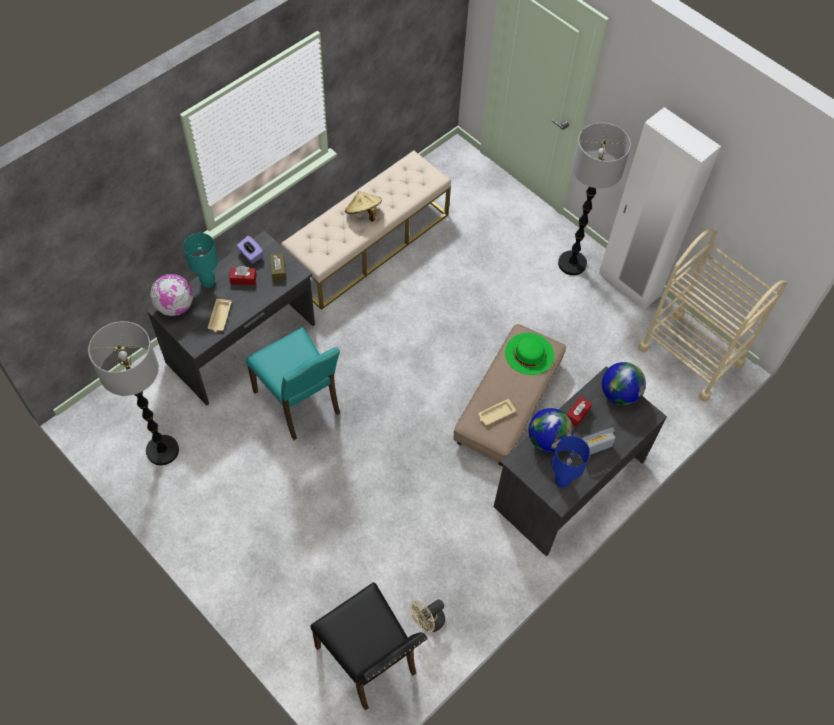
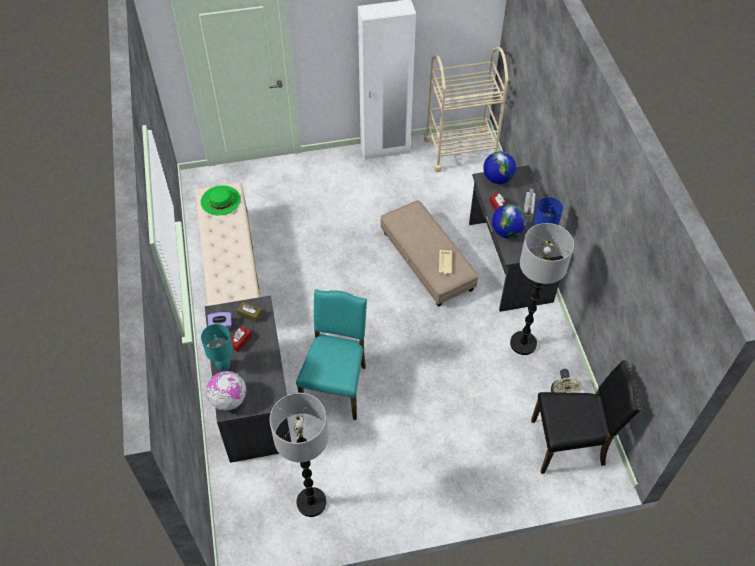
camera: 55 degrees left, 5 degrees down
beige tray [208,299,232,332] -> none
turquoise chair [246,327,340,440] -> turquoise chair turned 75 degrees counterclockwise [296,290,367,420]
beige hat [345,191,382,222] -> none
green hat [505,333,554,375] -> green hat moved to [201,185,241,215]
floor lamp [558,123,631,275] -> floor lamp moved to [510,223,574,355]

